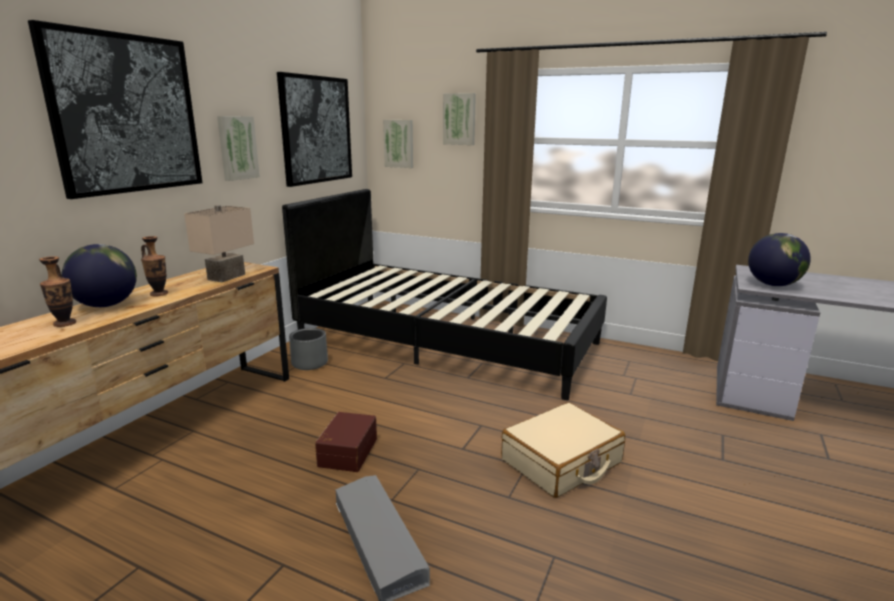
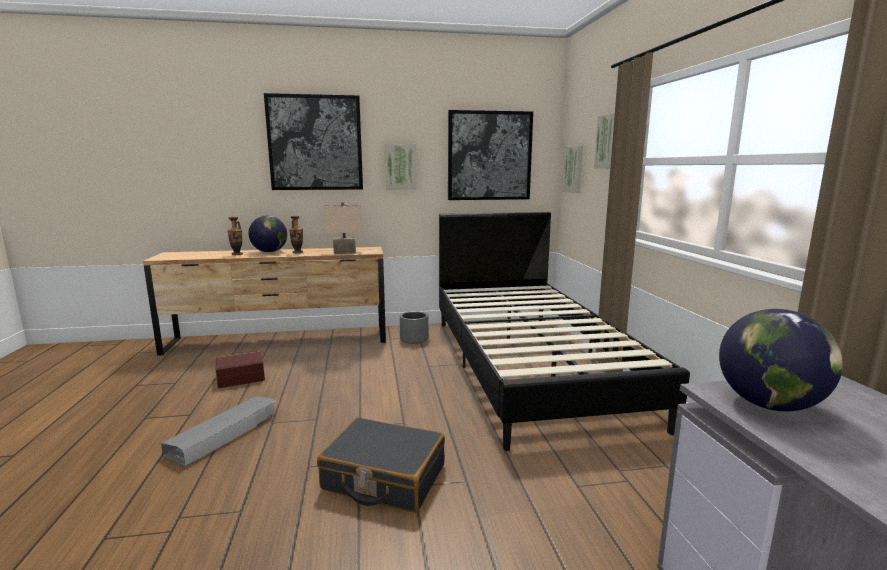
camera: 55 degrees right, 5 degrees down
brown storage box [315,412,377,472] -> brown storage box moved to [216,351,265,388]
beige suitcase [501,403,625,498] -> black suitcase [317,417,445,513]

